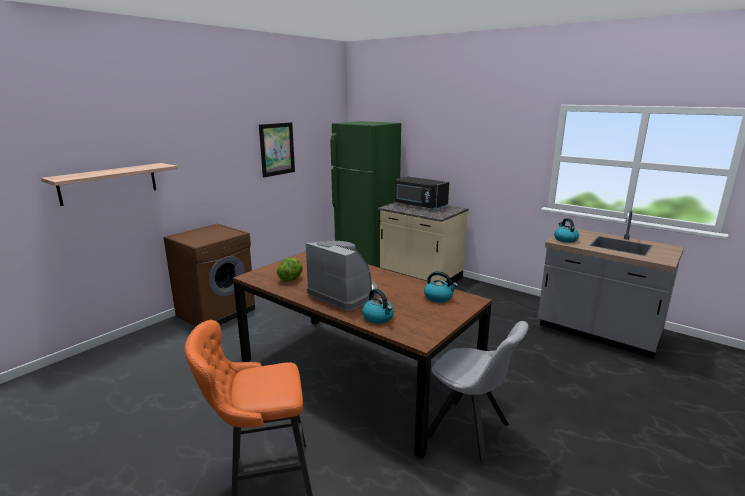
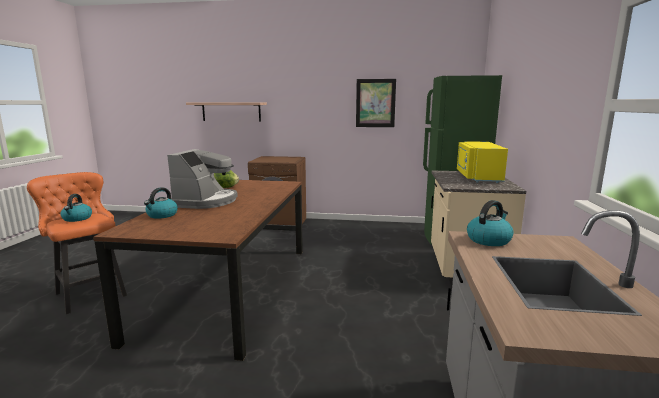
camera: 60 degrees right, 5 degrees down
black microwave [395,176,449,210] -> yellow microwave [457,141,508,183]
kettle [424,271,458,303] -> kettle moved to [61,194,92,222]
grey chair [427,321,529,465] -> none

